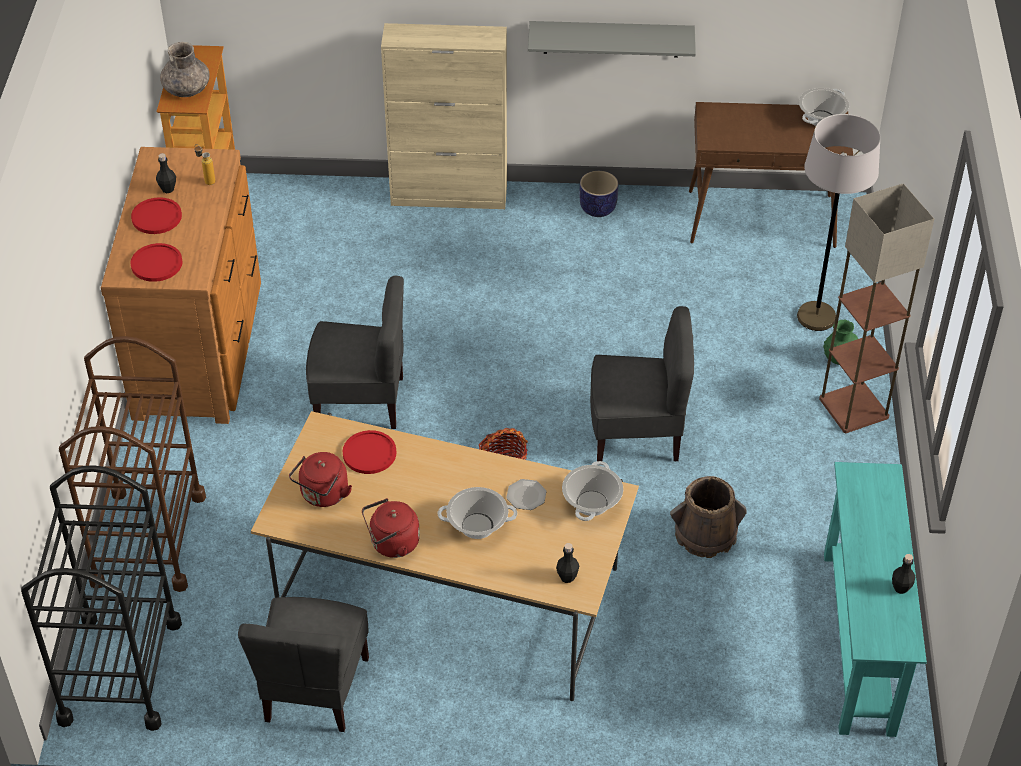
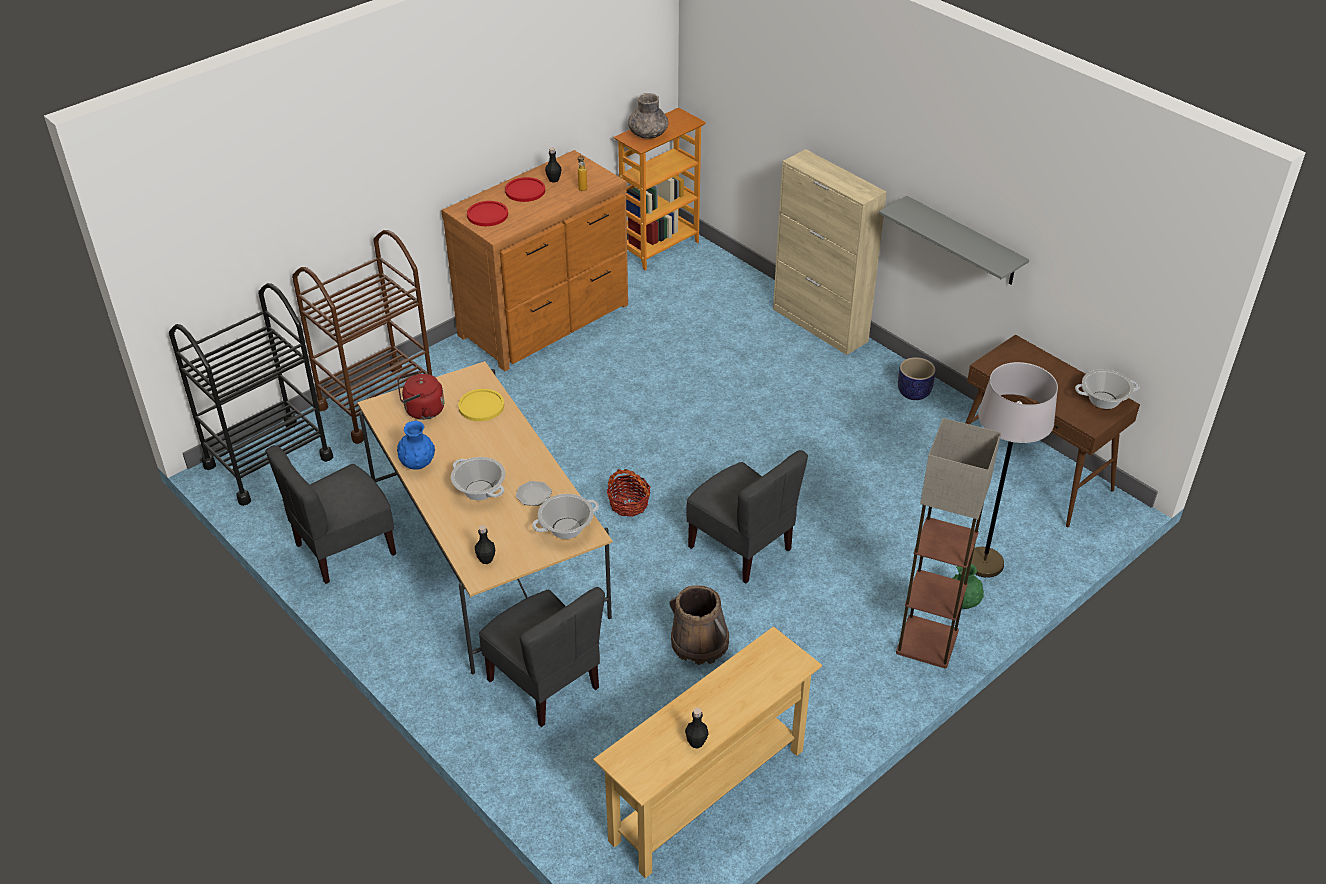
camera: 45 degrees right, 5 degrees down
grey chair [306,276,404,429] -> grey chair moved to [479,587,605,727]
red plate [343,430,396,474] -> yellow plate [458,389,504,421]
red kettle [362,498,420,558] -> blue vase [397,421,435,470]
turquoise console table [824,462,927,737] -> beige console table [593,626,822,878]

